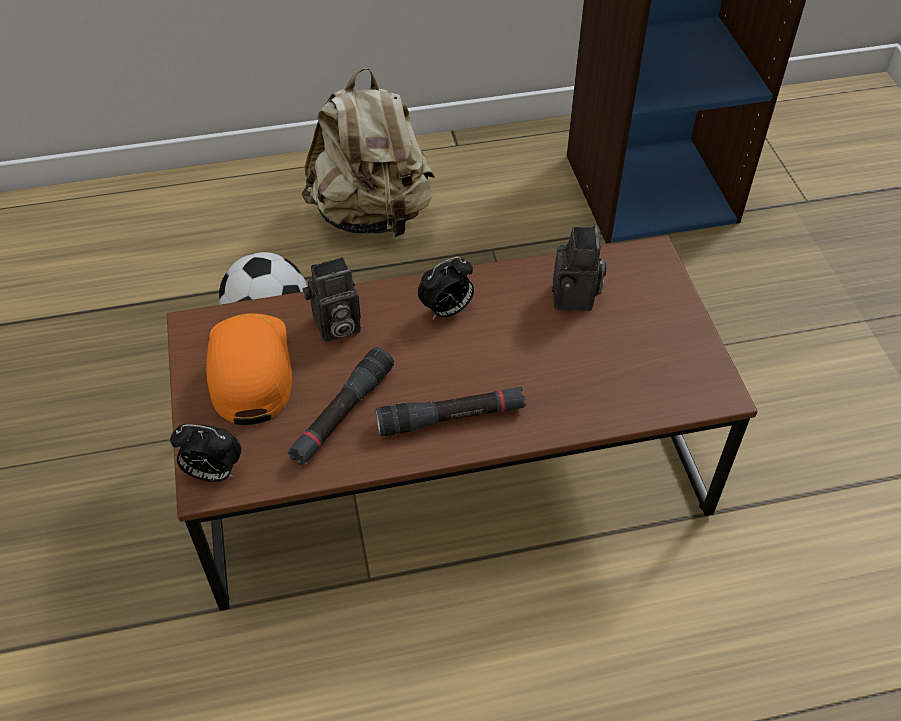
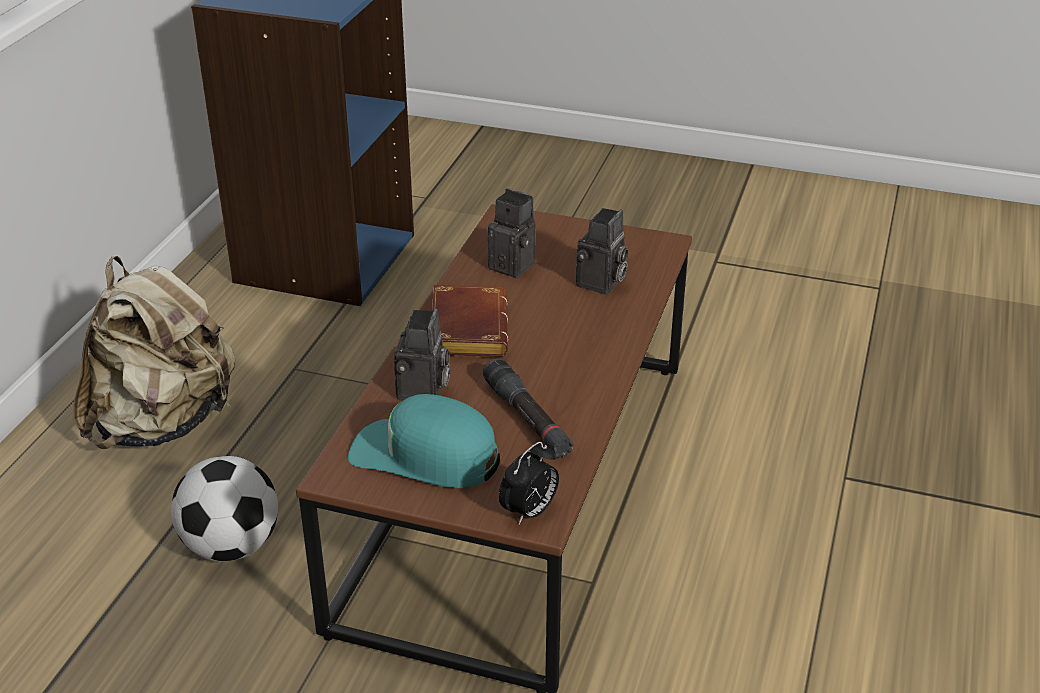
camera: 60 degrees left, 15 degrees down
orange cap [206,313,292,425] -> turquoise cap [348,394,500,488]
black flashlight [376,387,526,436] -> none
alarm clock [418,257,474,319] -> brown book [432,285,508,357]
none -> camera [576,208,628,295]

